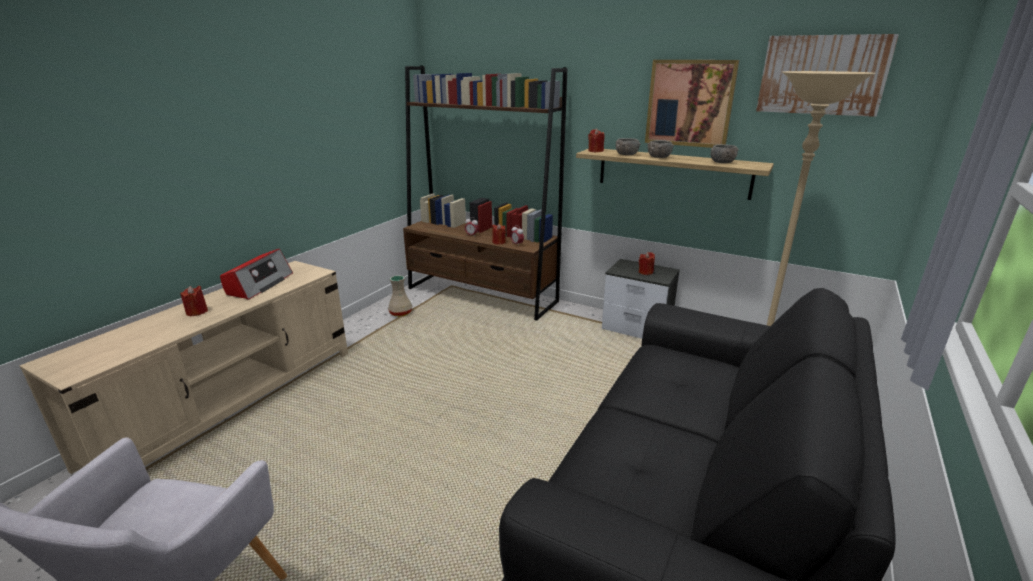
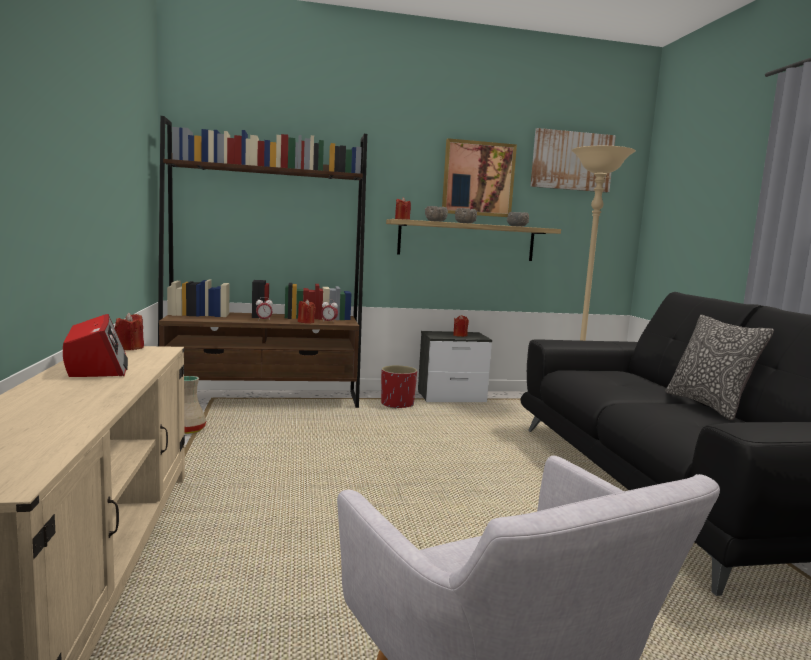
camera: 40 degrees left, 15 degrees down
red candle [180,286,208,317] -> red candle moved to [115,313,144,350]
none -> red planter [381,365,417,409]
none -> pillow [665,315,774,420]

